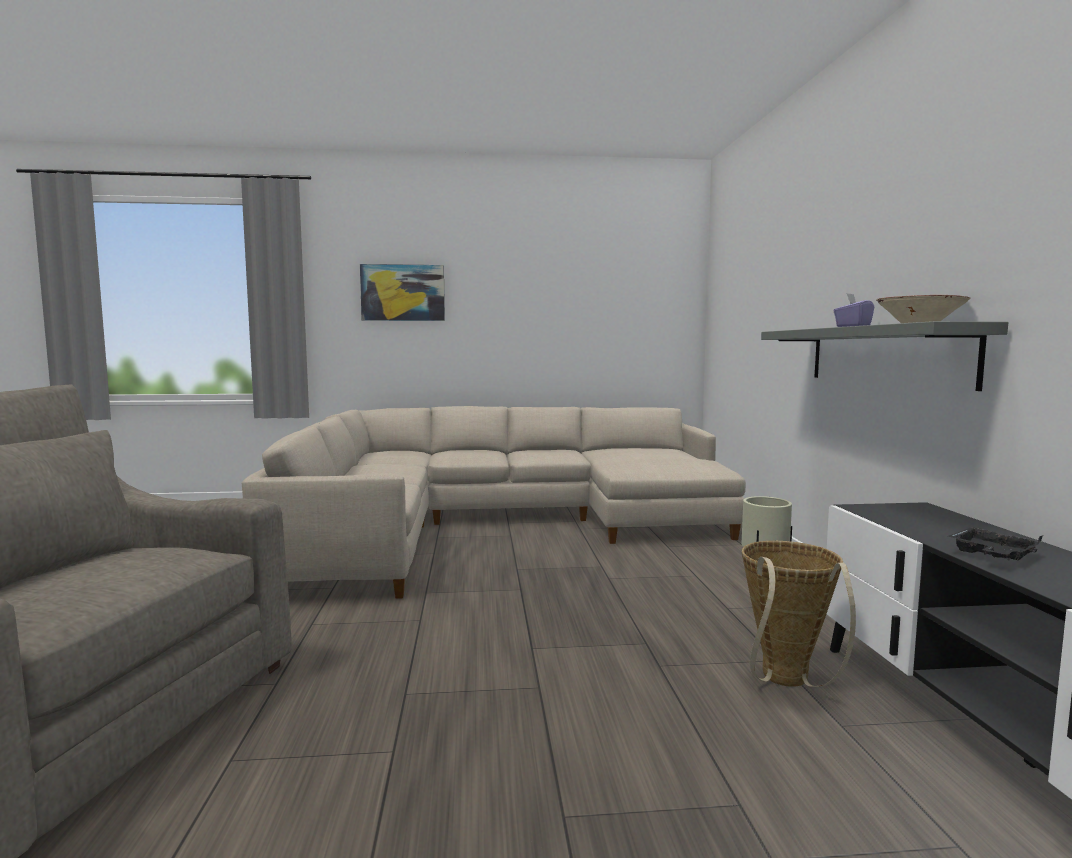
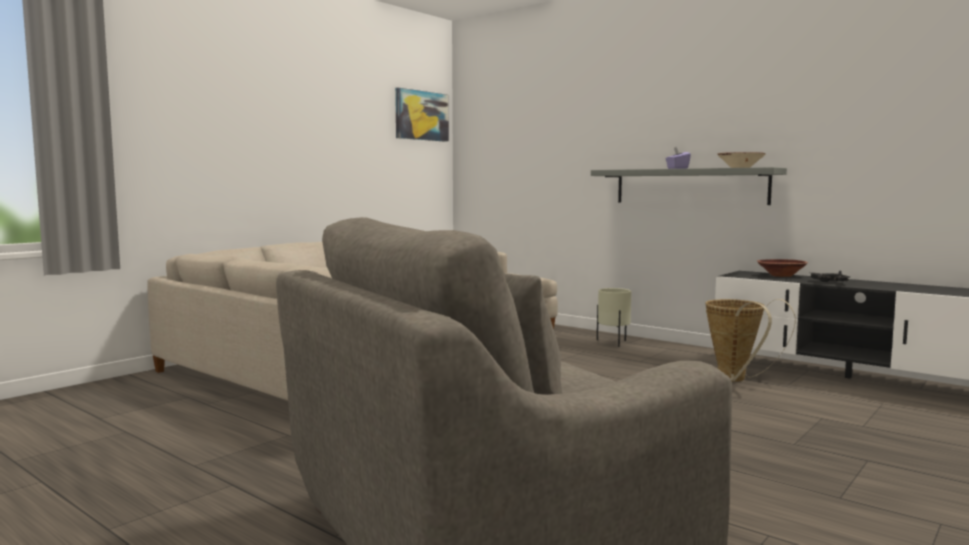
camera: 45 degrees left, 0 degrees up
picture [360,264,445,321] -> picture moved to [395,88,449,142]
none -> brown bowl [757,259,808,277]

